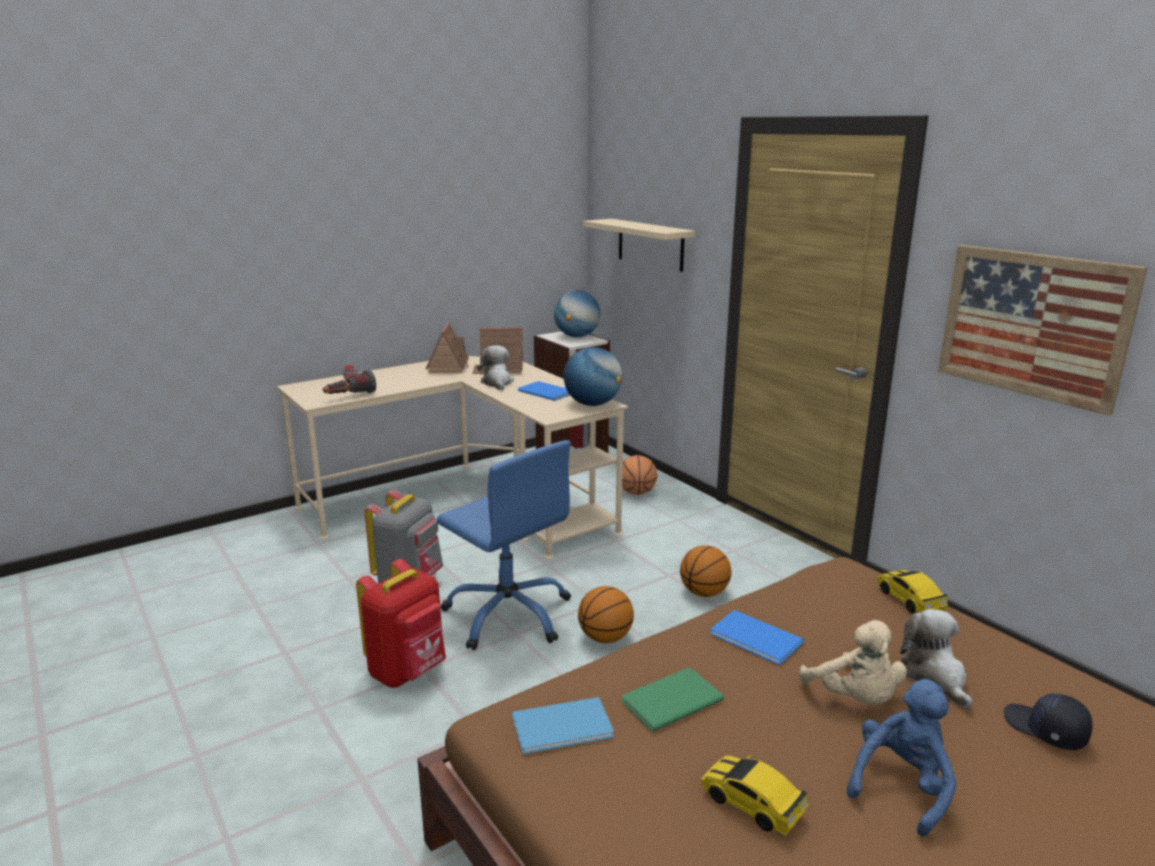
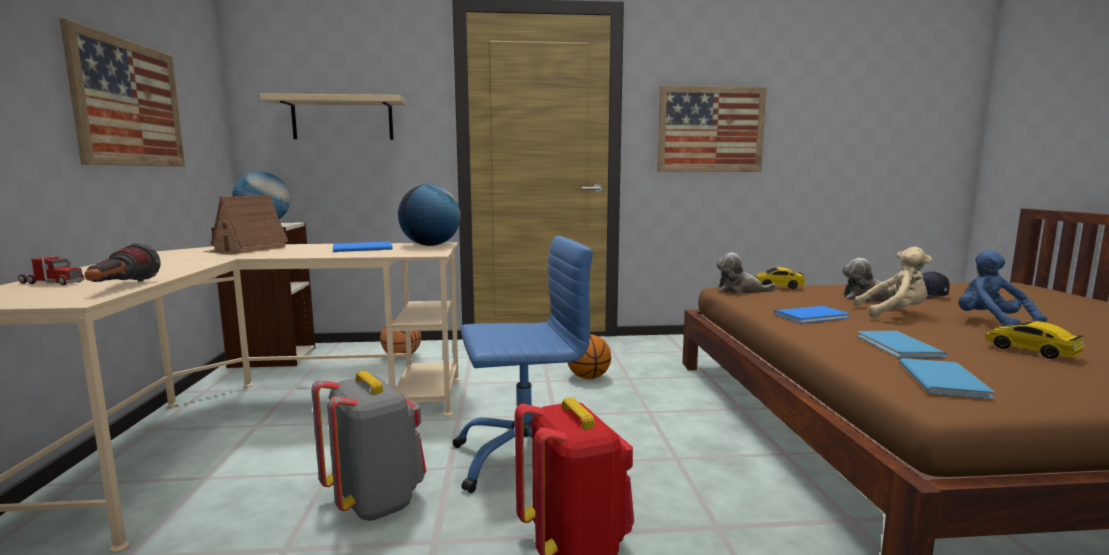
camera: 60 degrees left, 10 degrees down
toy house [426,322,469,373] -> none
plush toy [477,345,514,390] -> plush toy moved to [716,253,777,293]
basketball [578,586,634,643] -> none
green book [622,668,724,732] -> blue book [857,331,947,358]
toy car [701,755,808,836] -> toy car turned 75 degrees clockwise [986,321,1085,359]
none -> picture [60,19,185,167]

